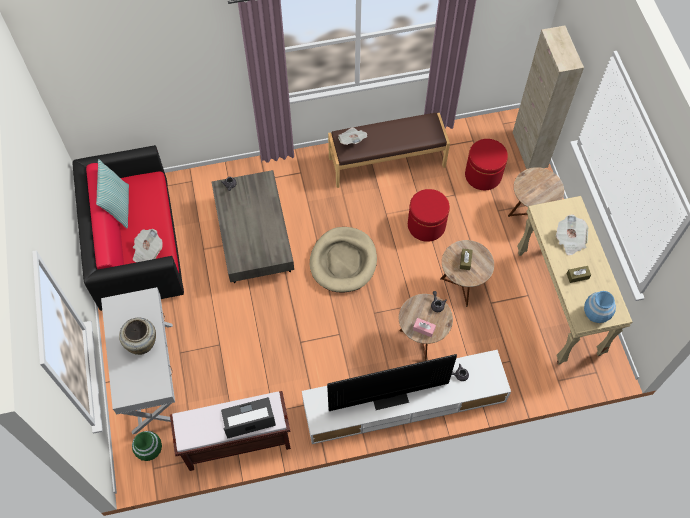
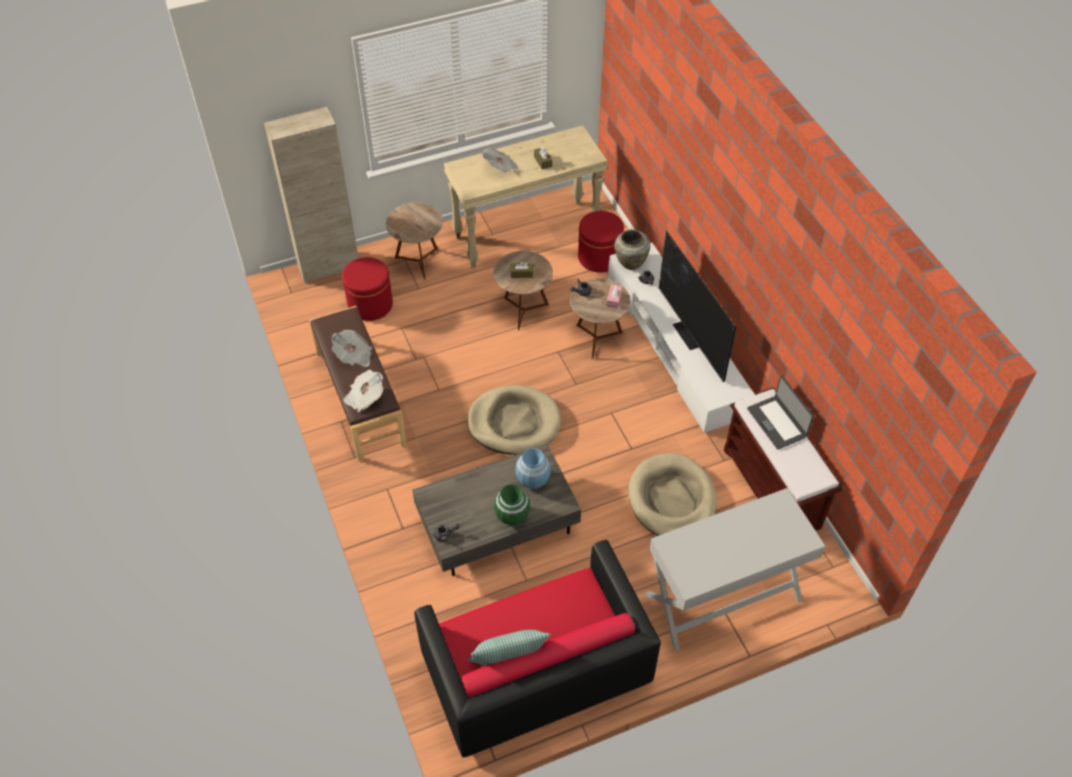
camera: 100 degrees left, 10 degrees down
beige vase [119,318,156,355] -> beige vase moved to [614,229,650,270]
green vase [132,431,162,461] -> green vase moved to [494,484,530,526]
newspaper [133,229,163,262] -> newspaper moved to [331,330,372,367]
red ottoman [408,189,450,242] -> red ottoman moved to [578,211,624,273]
blue vase [584,291,616,323] -> blue vase moved to [515,448,551,489]
none -> beige dog bed [628,453,717,536]

